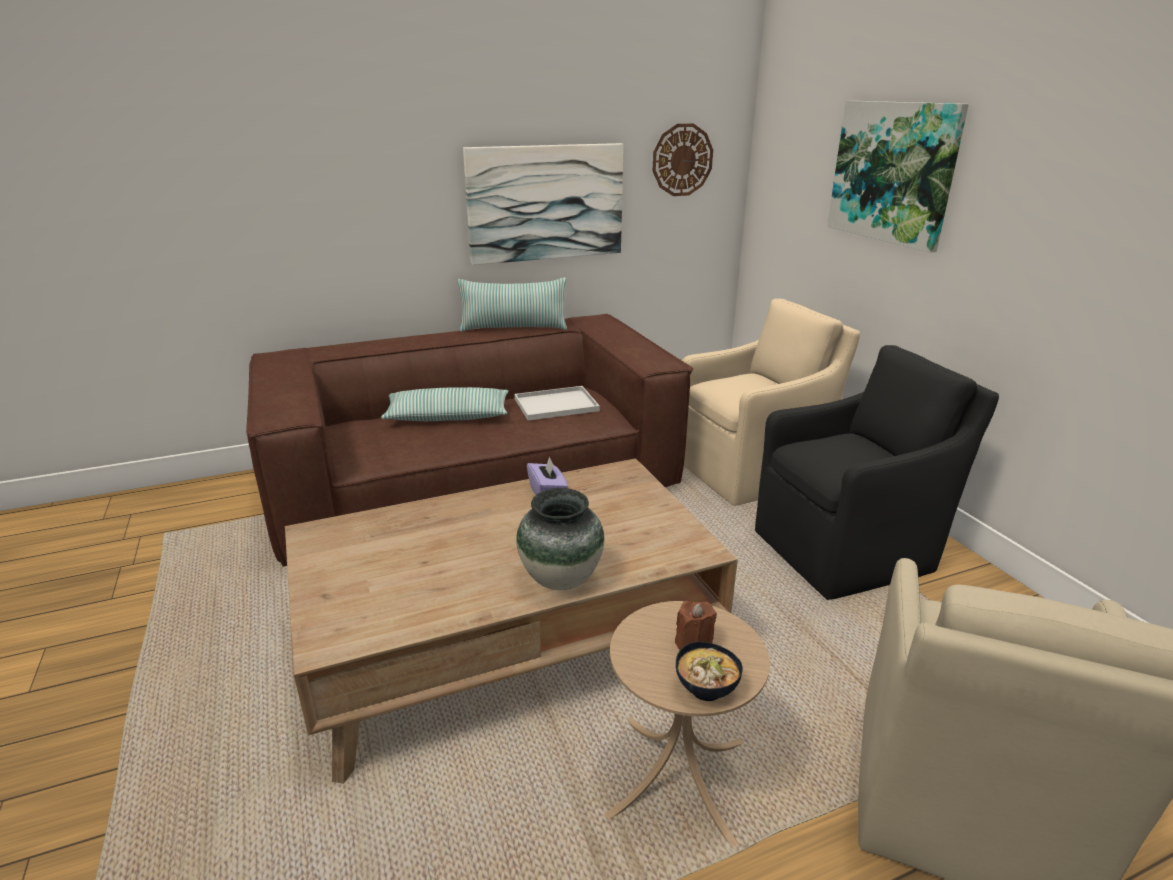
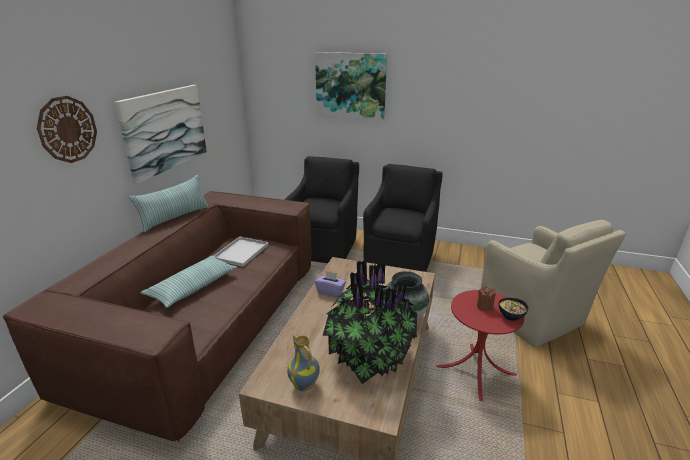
camera: 50 degrees left, 0 degrees up
beige side table [604,601,770,847] -> red side table [436,290,525,401]
wall clock [652,124,713,196] -> wall clock moved to [37,96,97,163]
beige armchair [682,299,860,506] -> black armchair [285,156,359,263]
none -> vase [287,334,320,391]
none -> potted plant [323,260,417,384]

